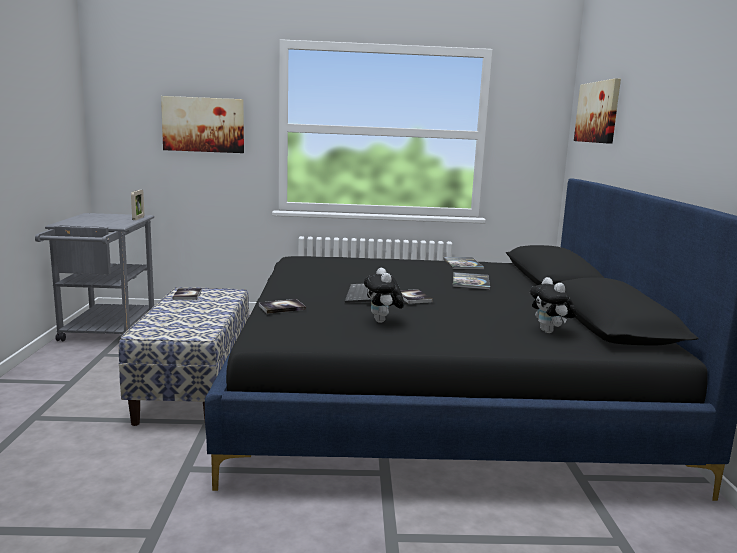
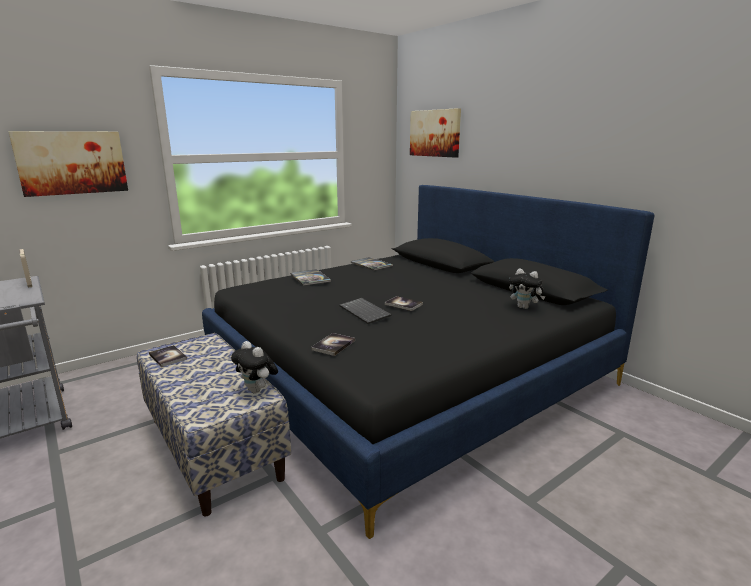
camera: 35 degrees left, 5 degrees up
plush toy [364,268,404,323] -> plush toy moved to [231,341,278,394]
book [453,272,490,290] -> book moved to [290,269,331,286]

